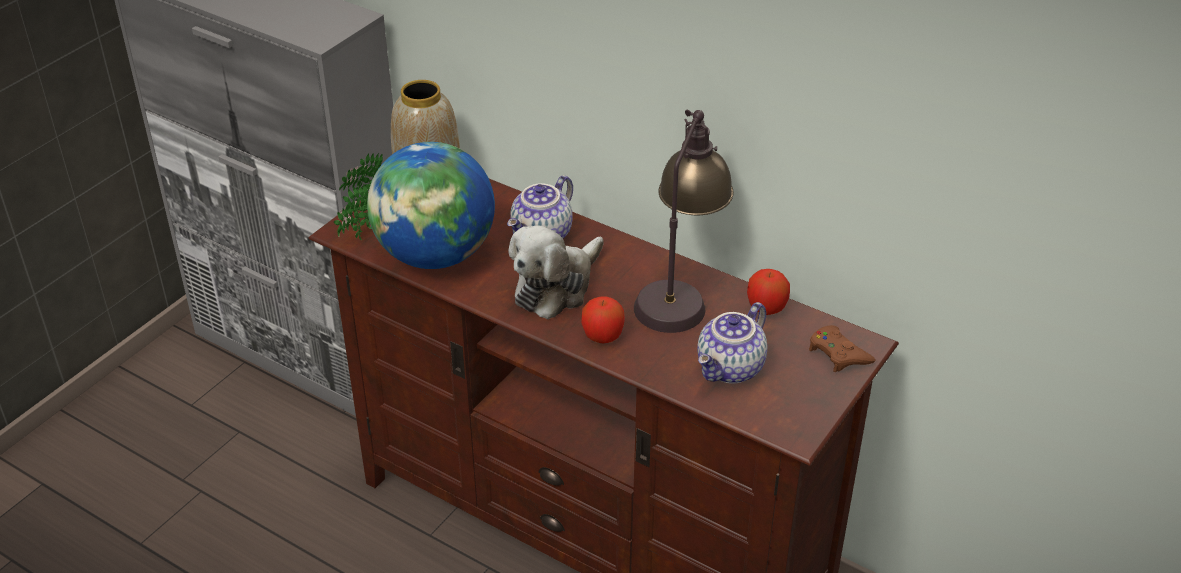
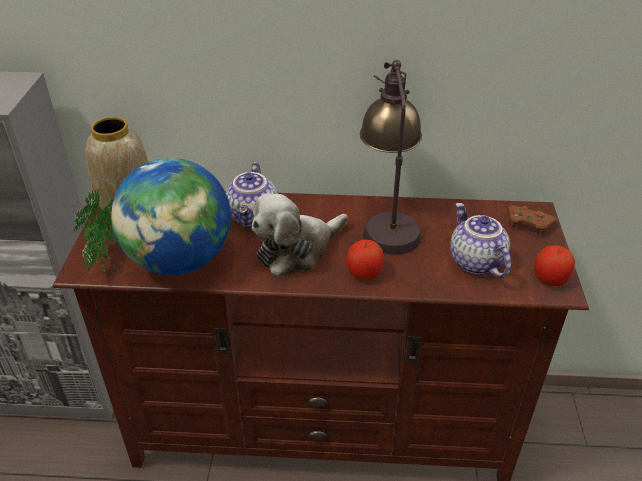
camera: 30 degrees left, 0 degrees up
plush toy [509,226,604,320] -> plush toy turned 45 degrees clockwise [251,193,348,277]
teapot [697,302,767,384] -> teapot turned 150 degrees clockwise [450,203,511,278]
apple [747,269,790,315] -> apple moved to [534,245,575,286]

